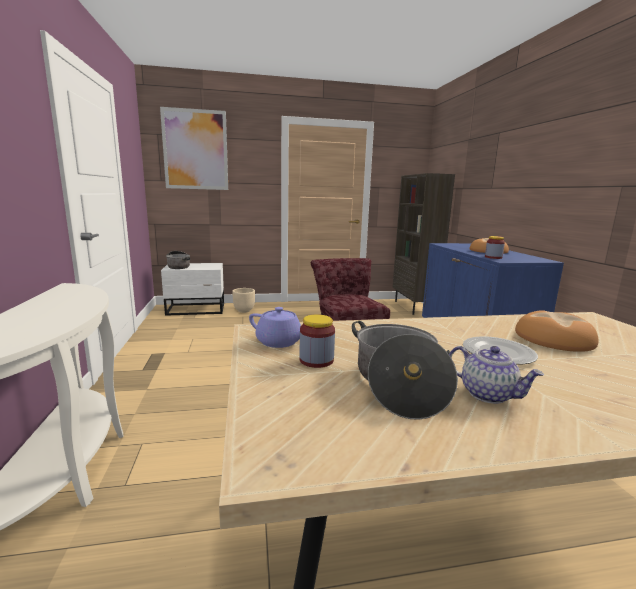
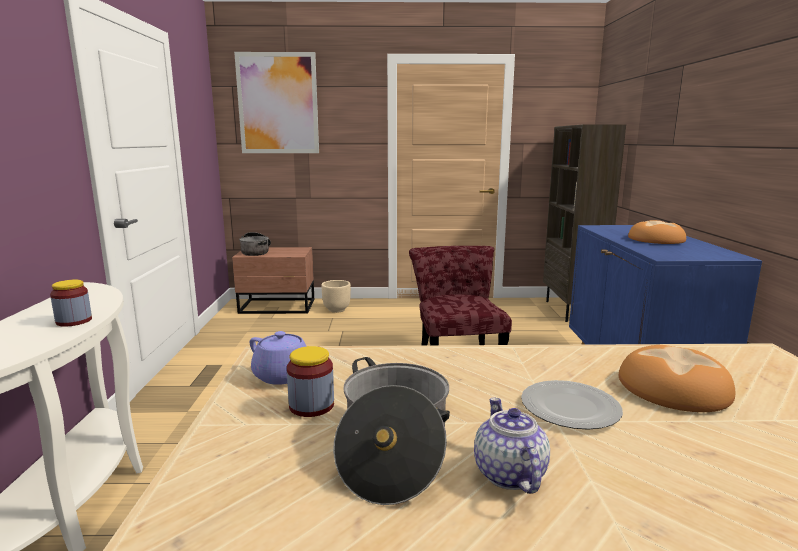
camera: 10 degrees right, 0 degrees up
white nightstand [161,263,224,316] -> brown nightstand [232,247,314,314]
teapot [449,346,544,404] -> teapot turned 150 degrees counterclockwise [474,398,550,494]
jar [485,236,505,259] -> jar moved to [50,280,92,327]

